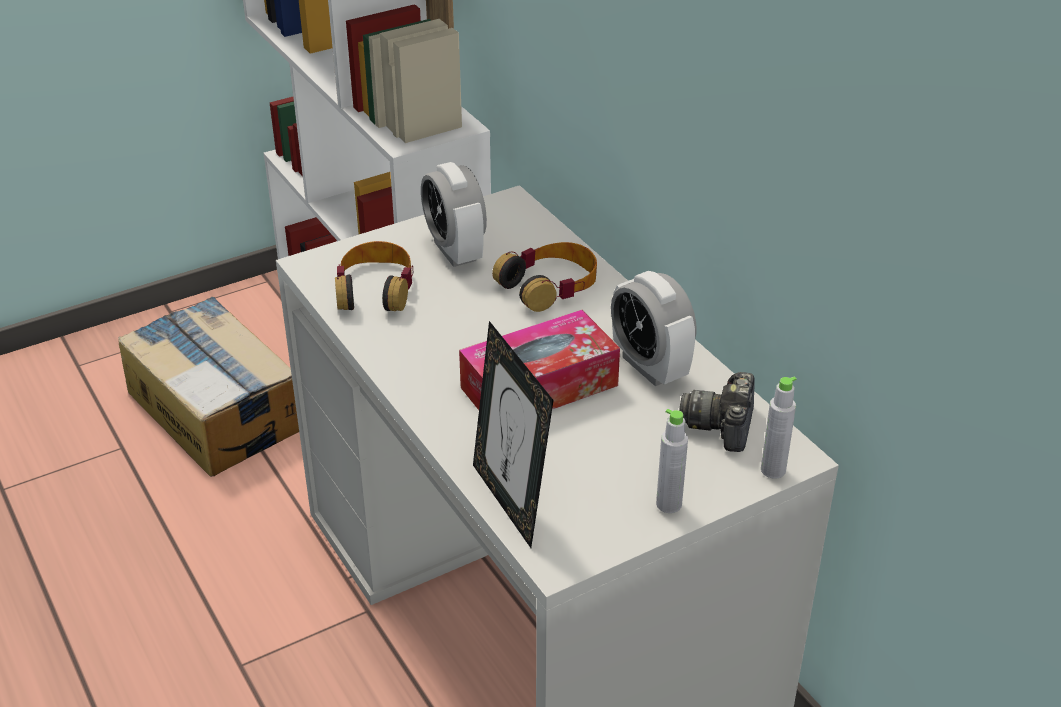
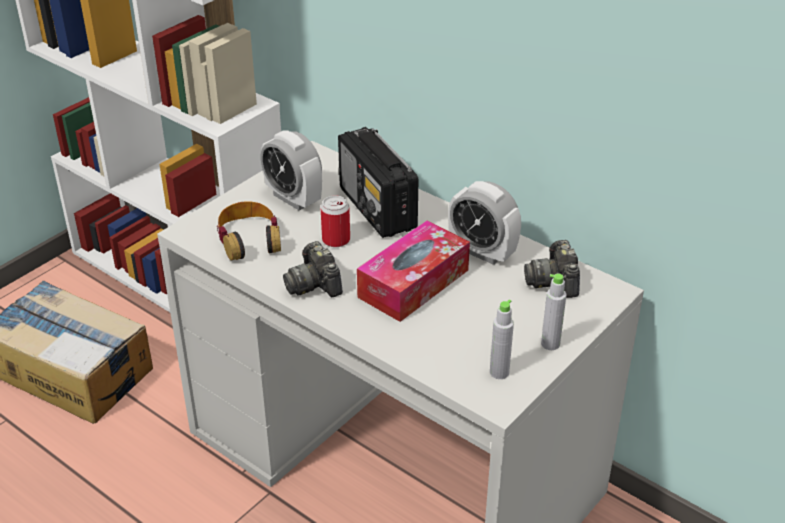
camera: 20 degrees left, 0 degrees up
picture frame [473,321,553,548] -> none
headphones [492,242,597,312] -> radio [338,127,418,238]
grey bottle [761,376,797,479] -> grey bottle moved to [490,300,514,379]
none -> camera [283,241,343,298]
none -> can [321,195,350,247]

